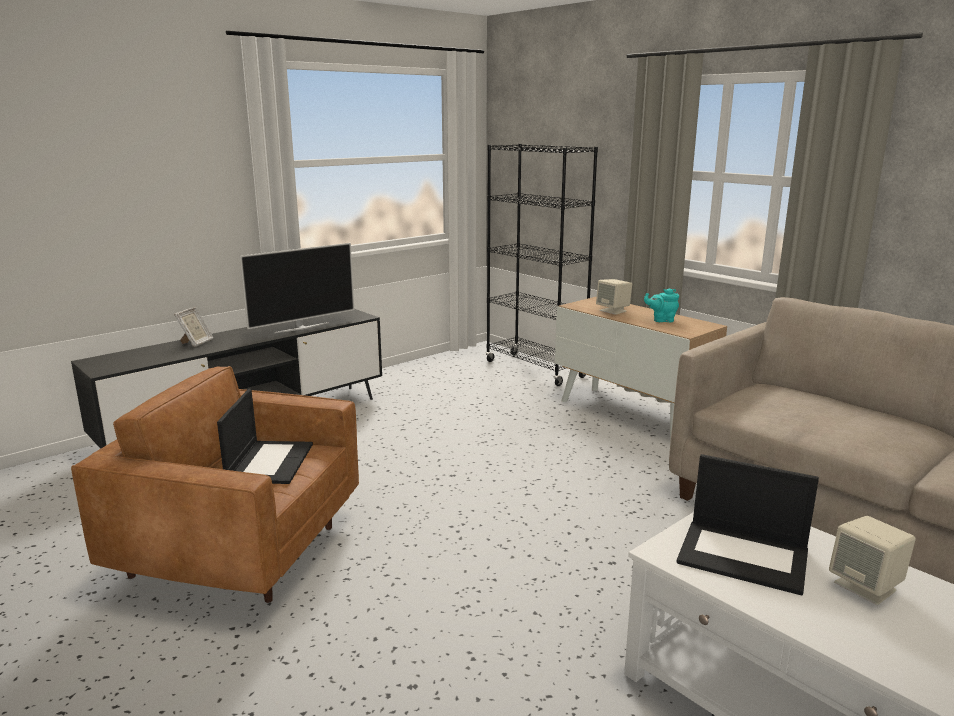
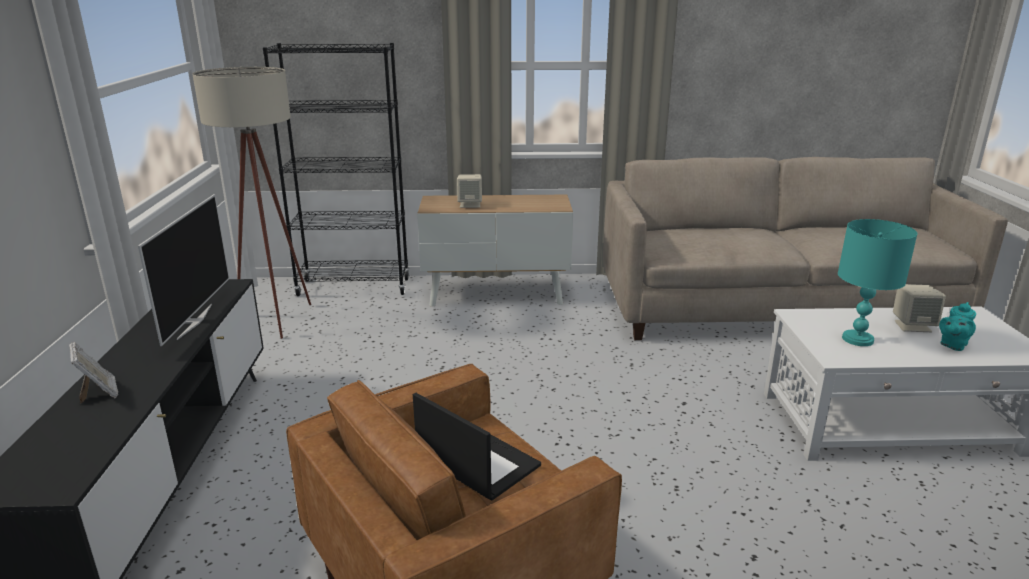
camera: 50 degrees left, 5 degrees up
turquoise teapot [644,288,679,322] -> turquoise teapot moved to [939,302,976,351]
laptop [677,454,819,596] -> turquoise table lamp [838,219,917,346]
none -> beige floor lamp [192,67,311,339]

